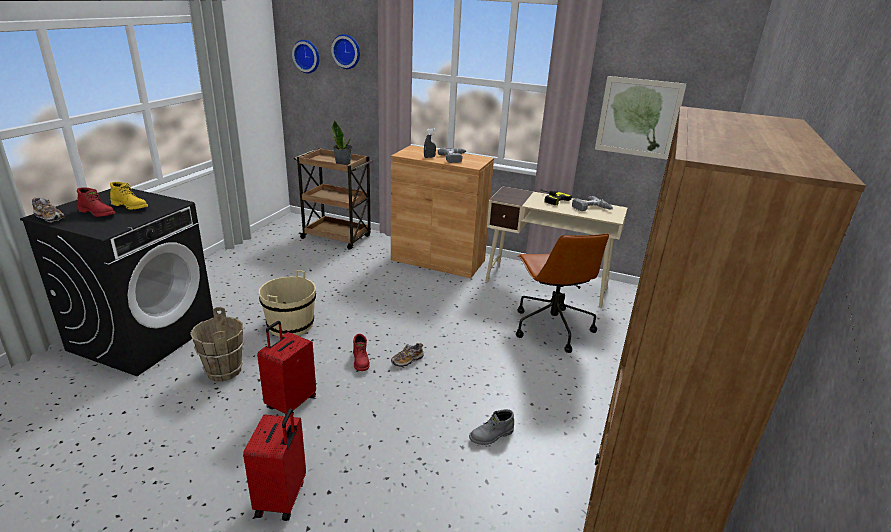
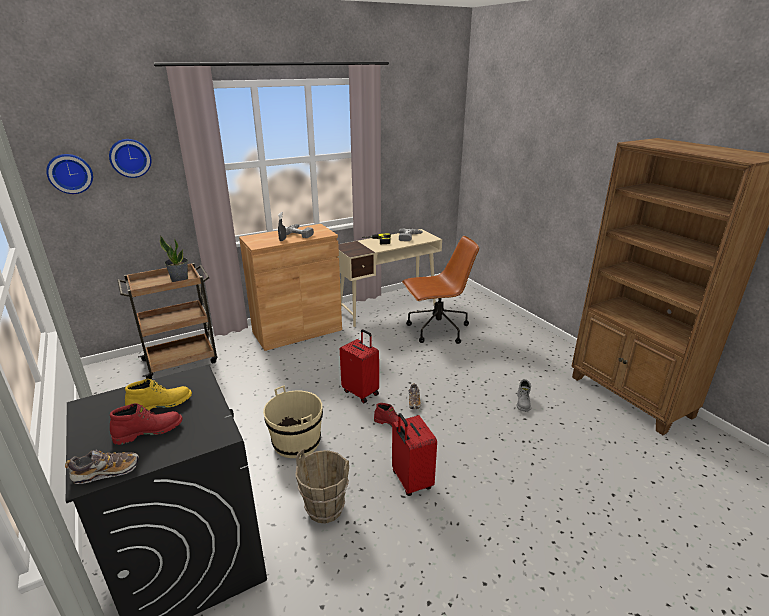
camera: 50 degrees left, 0 degrees up
red suitcase [243,409,306,521] -> red suitcase moved to [340,329,379,403]
brown office chair [516,233,609,353] -> brown office chair turned 45 degrees counterclockwise [402,236,479,344]
picture [595,76,687,160] -> none

